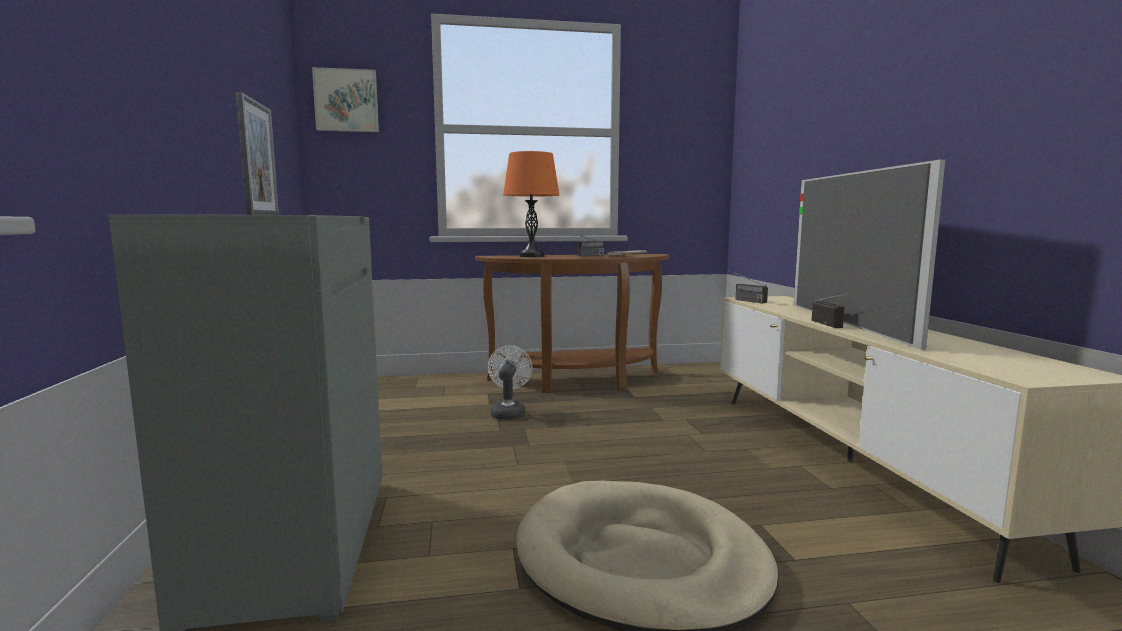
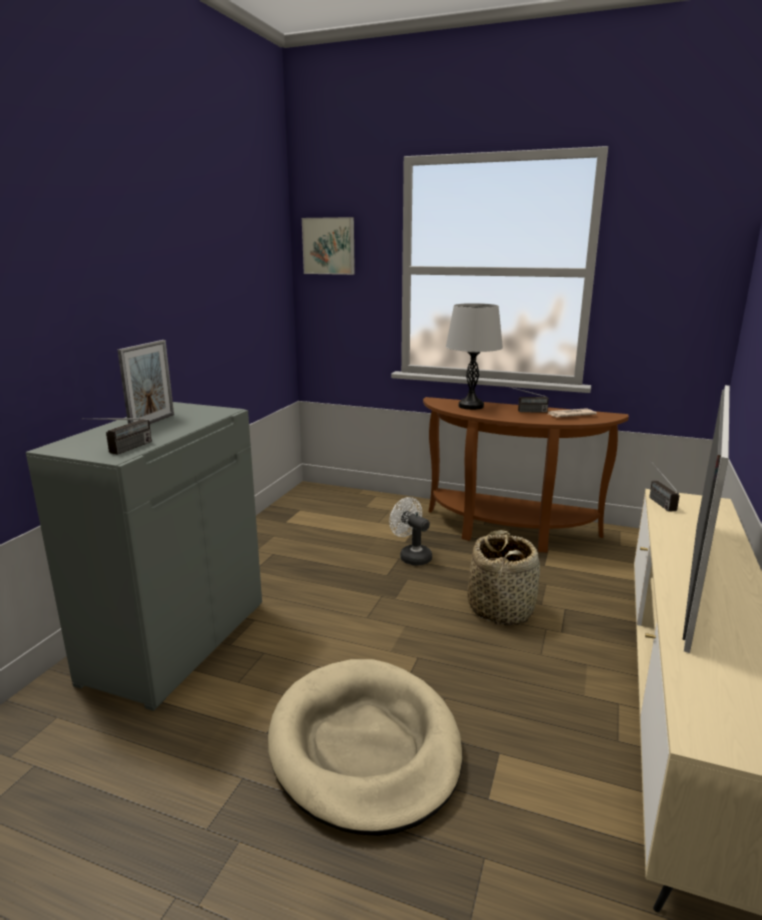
camera: 30 degrees right, 10 degrees up
white fan [488,345,533,420] -> white fan turned 75 degrees counterclockwise [389,497,432,565]
orange table lamp [503,151,559,257] -> grey table lamp [446,303,503,410]
radio [812,293,851,328] -> radio moved to [82,418,152,455]
none -> basket [467,530,540,626]

